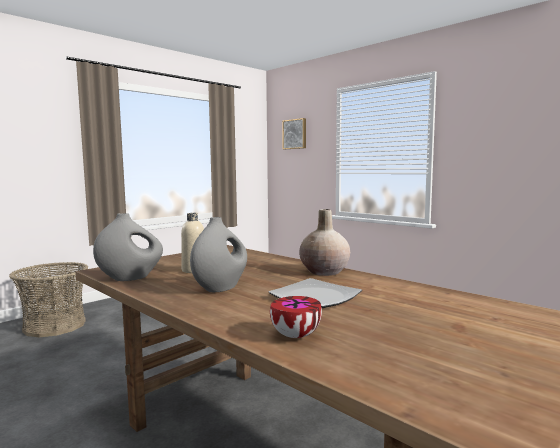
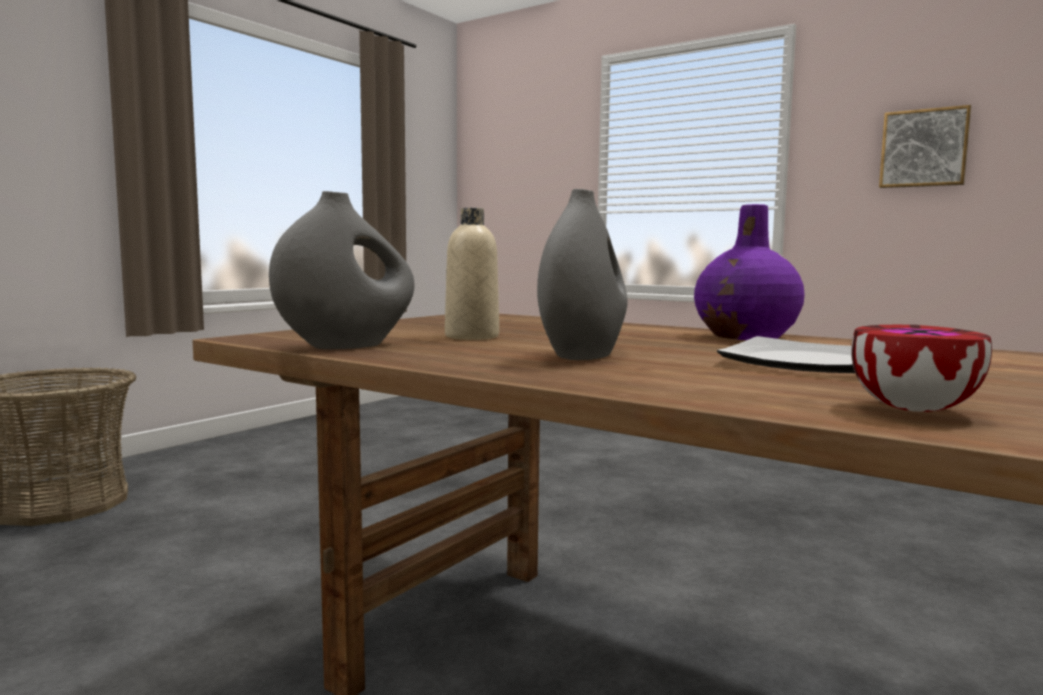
camera: 10 degrees left, 0 degrees up
picture [282,118,306,149] -> picture moved to [879,105,971,188]
beige vase [299,209,350,276] -> purple vase [694,204,805,340]

